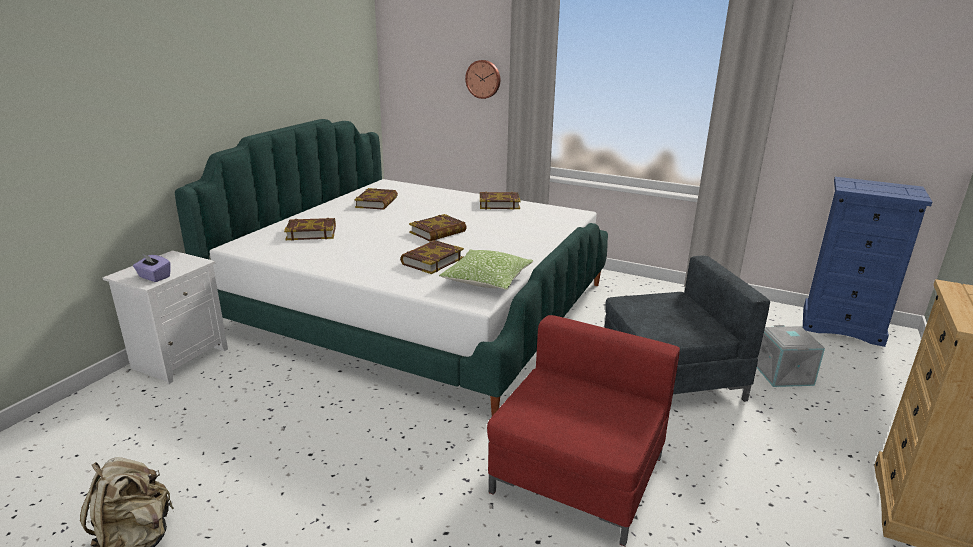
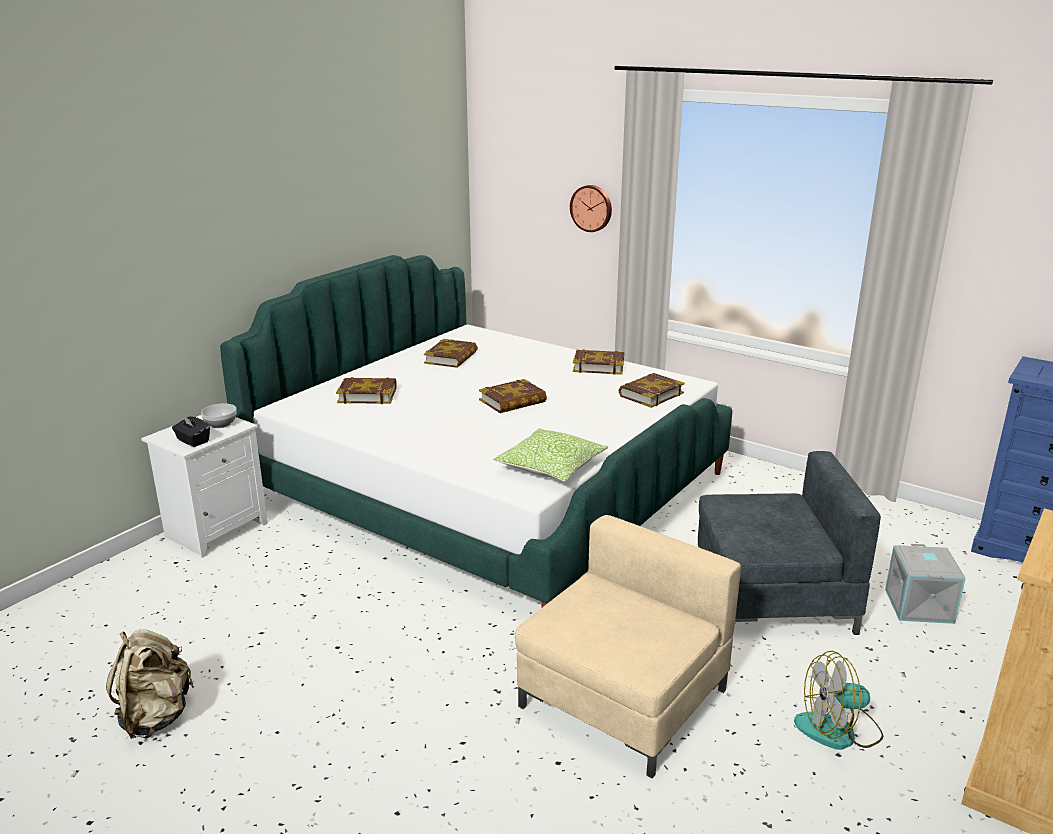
camera: 10 degrees right, 0 degrees up
purple tissue box [133,254,171,282] -> black tissue box [172,416,210,447]
book [400,240,464,274] -> book moved to [618,373,685,408]
red armchair [487,315,680,547] -> beige armchair [515,515,741,779]
none -> bowl [201,403,237,428]
none -> fan [794,651,883,750]

